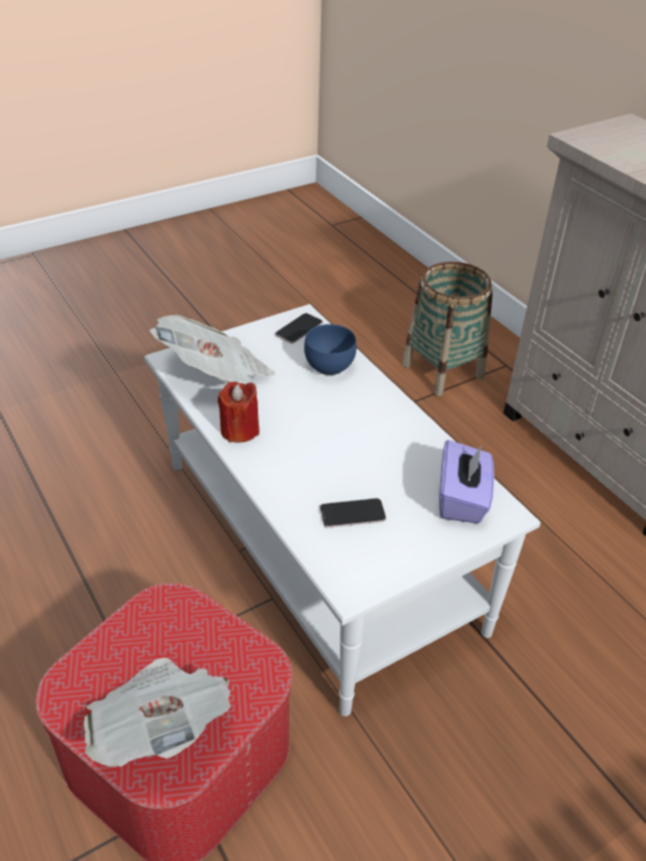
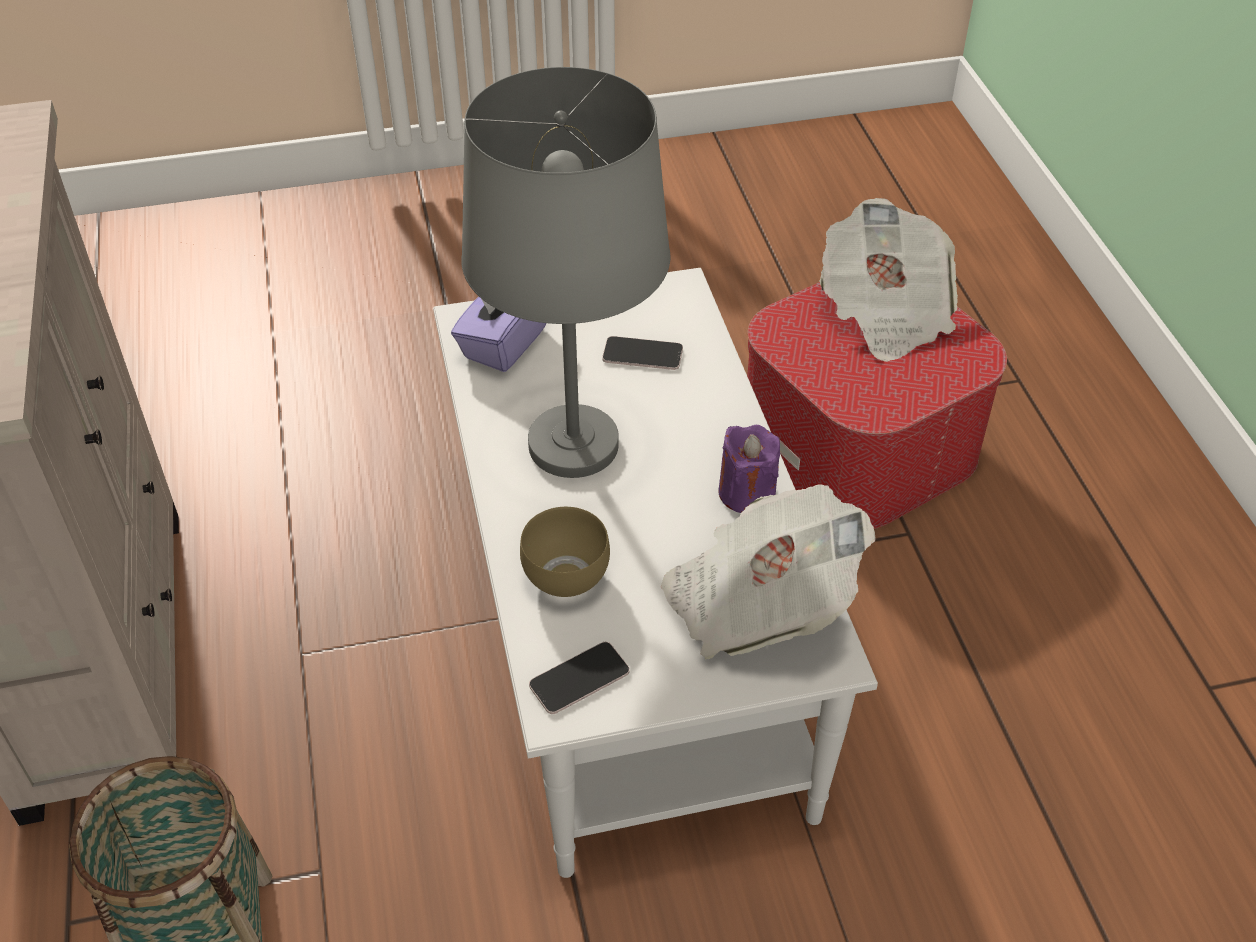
camera: 160 degrees left, 5 degrees up
red candle [218,382,259,443] -> purple candle [718,425,780,513]
blue bowl [304,324,356,375] -> brown bowl [520,507,610,597]
none -> grey table lamp [461,67,670,478]

